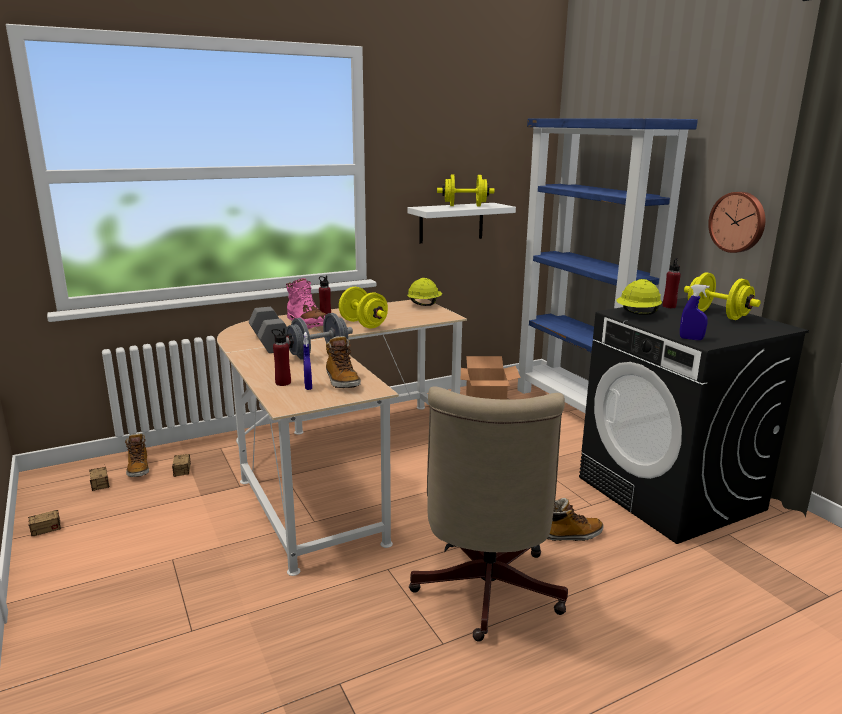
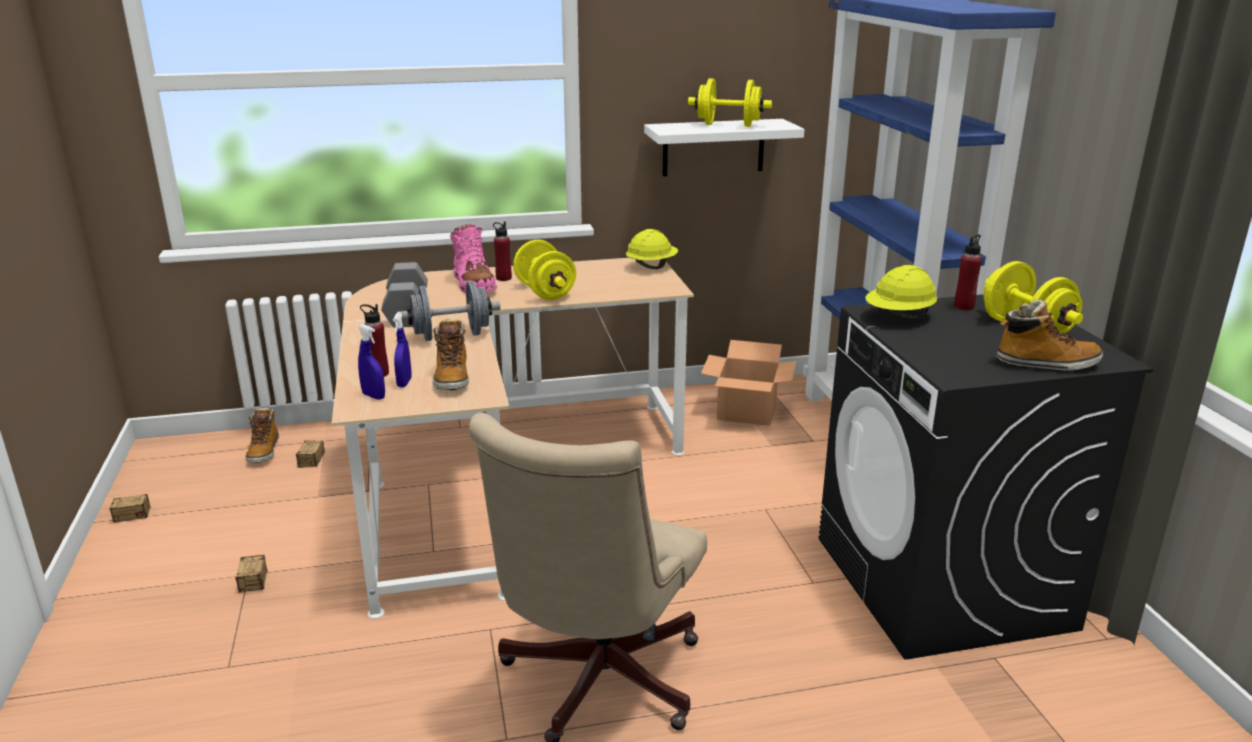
camera: 15 degrees right, 5 degrees up
storage box [89,467,110,491] -> storage box moved to [235,555,268,593]
boot [547,498,604,541] -> boot moved to [996,300,1103,372]
blue spray bottle [680,284,710,340] -> blue spray bottle moved to [358,324,385,400]
wall clock [708,192,765,253] -> none

